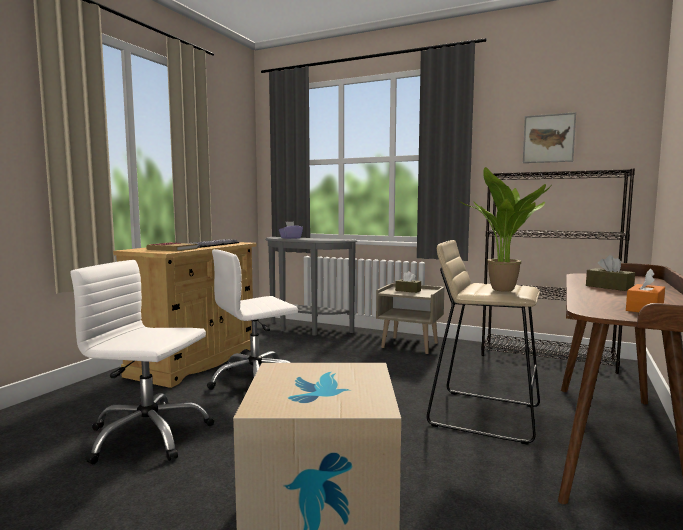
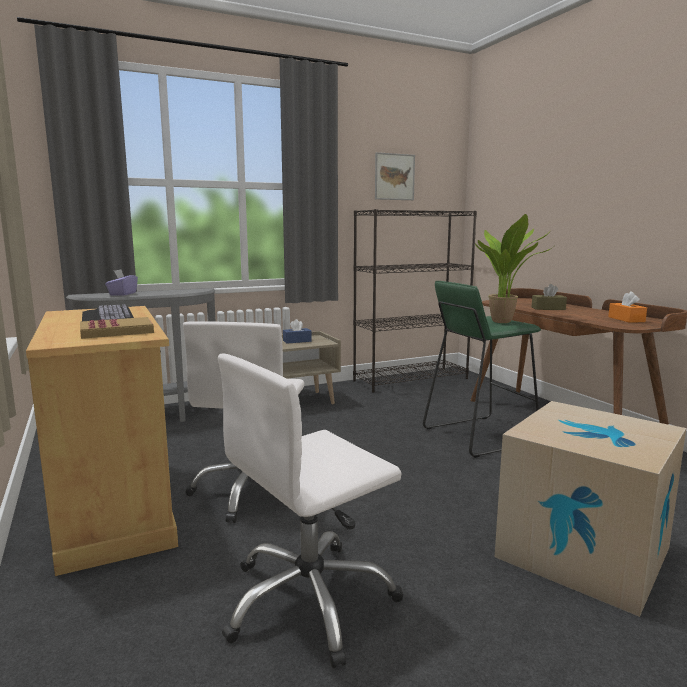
camera: 50 degrees left, 5 degrees up
brown tissue box [395,271,421,293] -> blue tissue box [283,319,312,344]
beige stool [427,240,540,444] -> green stool [423,281,541,458]

